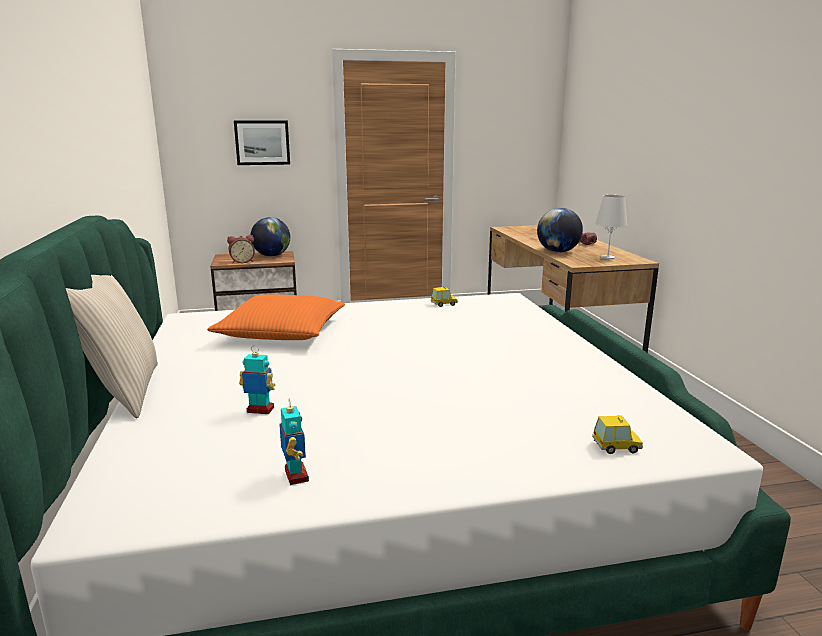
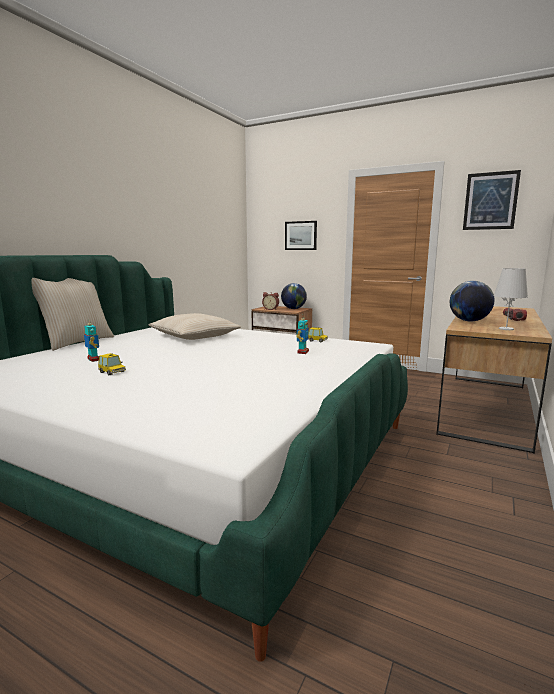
camera: 40 degrees right, 5 degrees down
orange pillow [207,294,345,340] -> beige pillow [149,313,241,340]
toy robot [279,398,309,485] -> toy robot moved to [296,315,309,354]
toy car [592,416,643,454] -> toy car moved to [98,353,126,375]
none -> picture [463,170,521,230]

